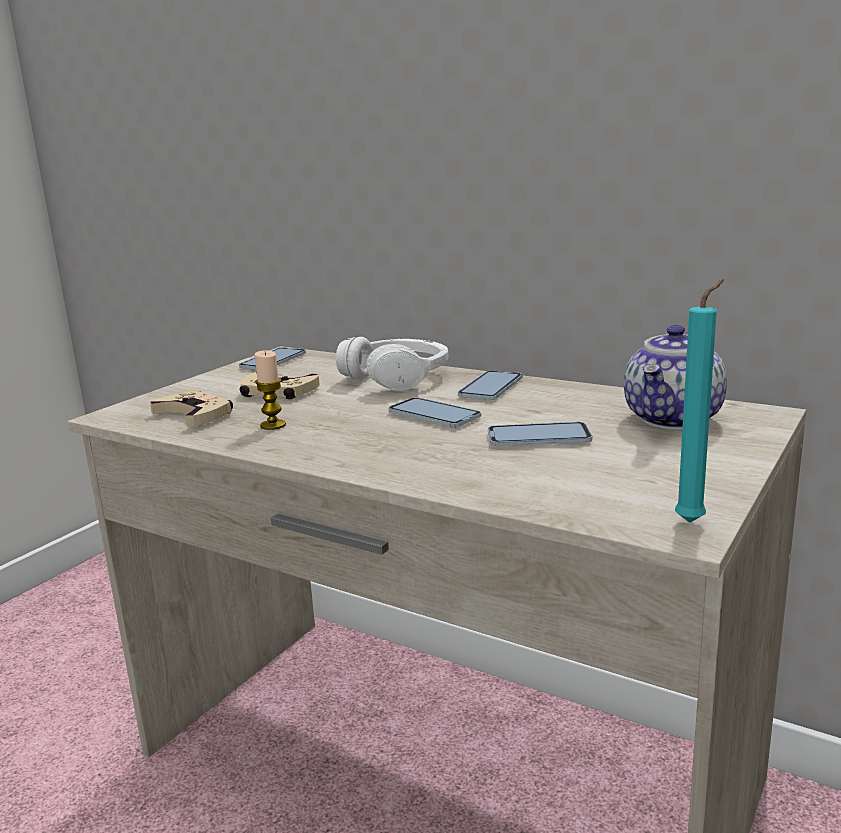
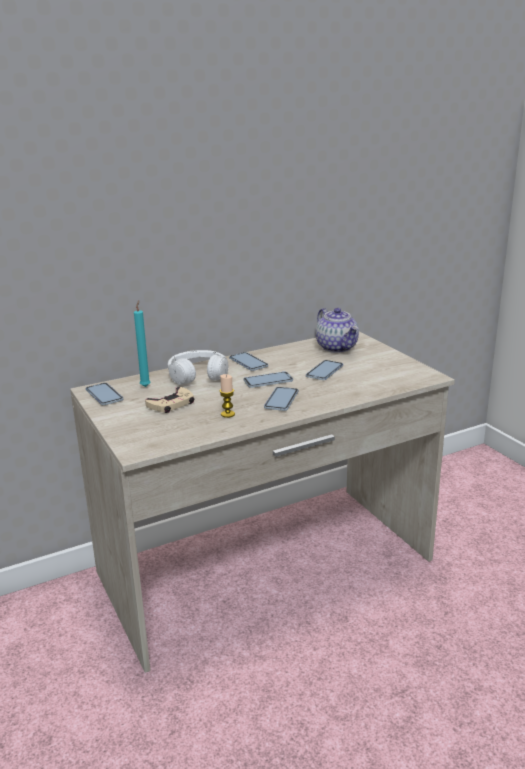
camera: 60 degrees left, 5 degrees up
beige game controller [150,391,233,426] -> none
turquoise candle [675,279,724,523] -> turquoise candle moved to [134,300,151,387]
none -> phone [264,387,298,411]

